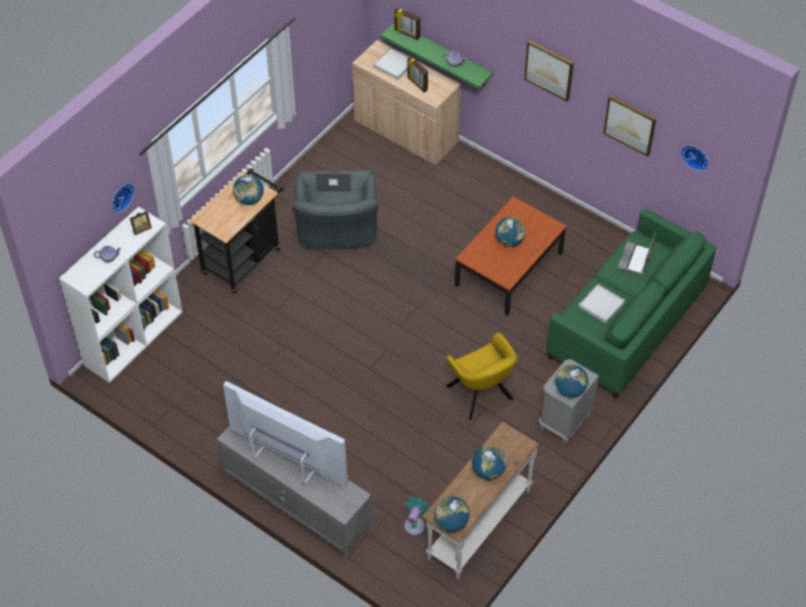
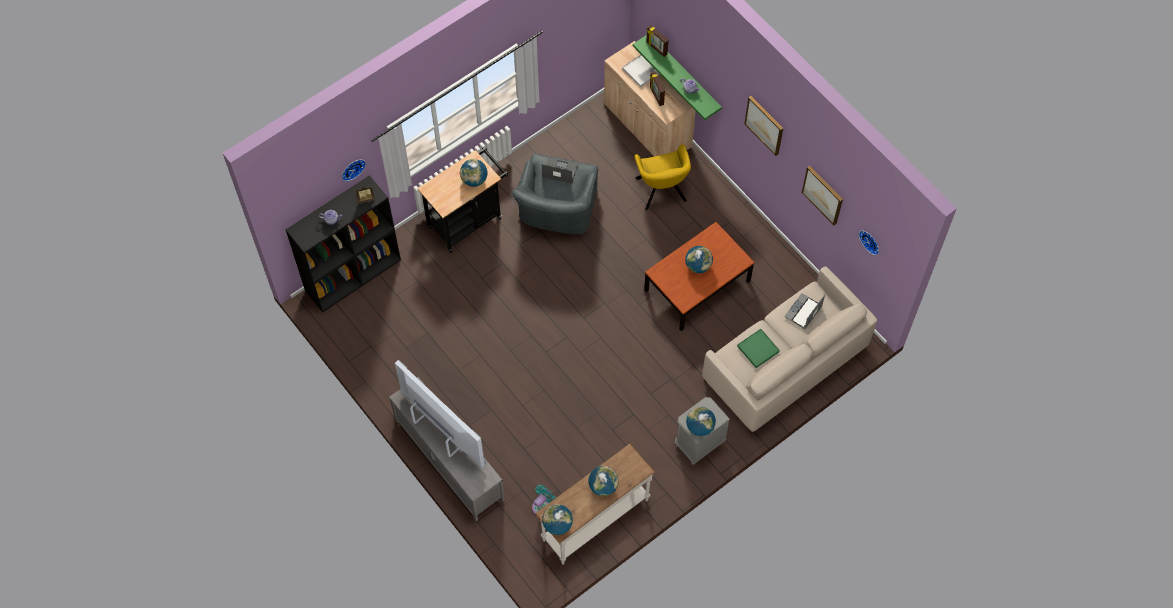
camera: 15 degrees right, 10 degrees up
white bookcase [59,206,182,383] -> black bookcase [286,175,401,313]
yellow armchair [446,333,518,420] -> yellow armchair moved to [635,144,691,211]
green sofa [546,209,716,399] -> beige sofa [702,266,877,434]
white tray [579,284,625,324] -> green tray [737,329,780,368]

